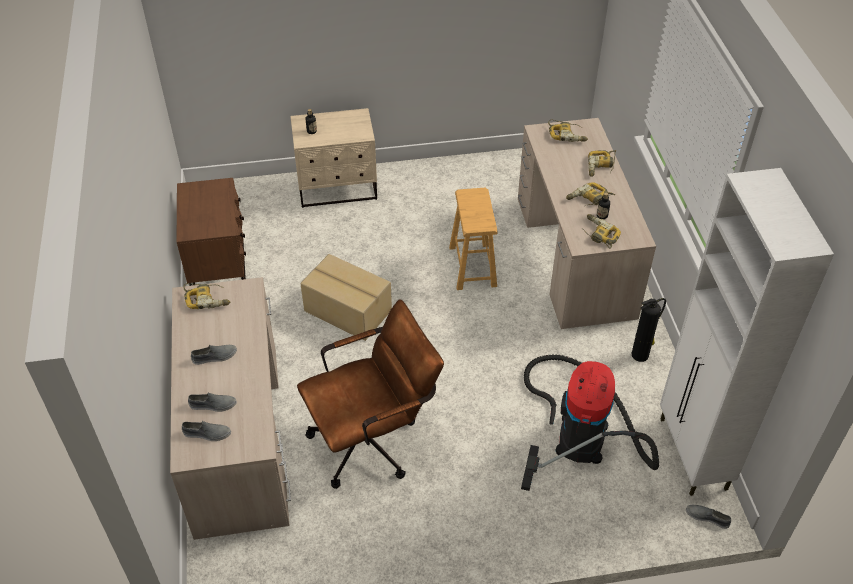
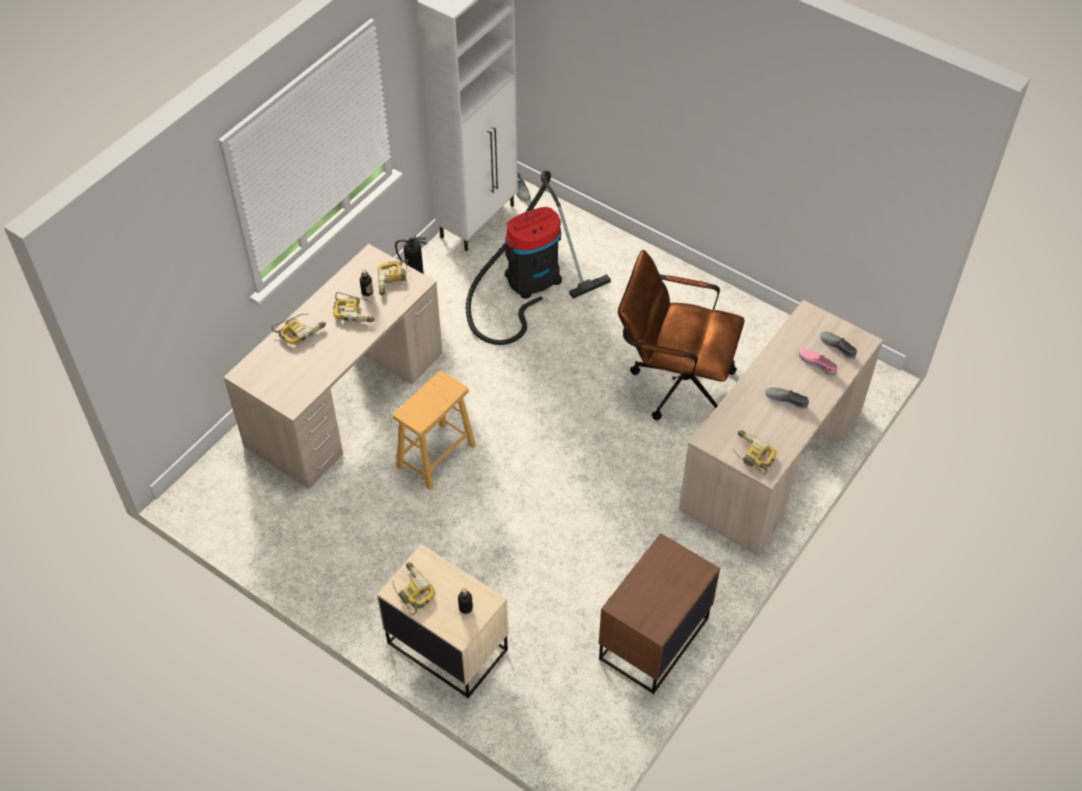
camera: 135 degrees left, 5 degrees up
grey shoe [188,392,237,412] -> pink shoe [799,349,837,377]
cardboard box [300,254,392,341] -> none
power drill [548,119,588,142] -> power drill moved to [392,562,436,616]

